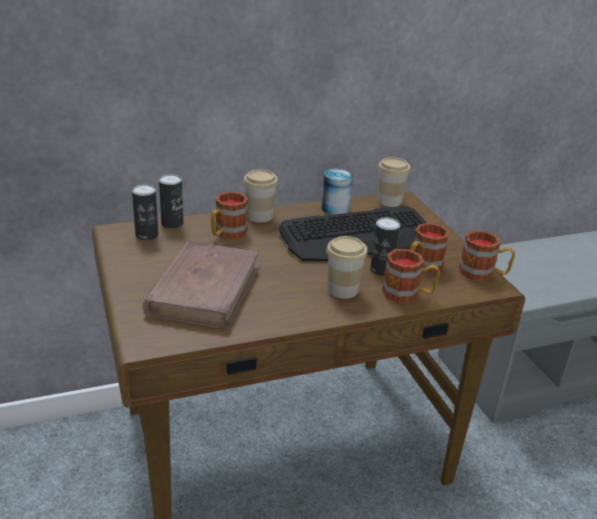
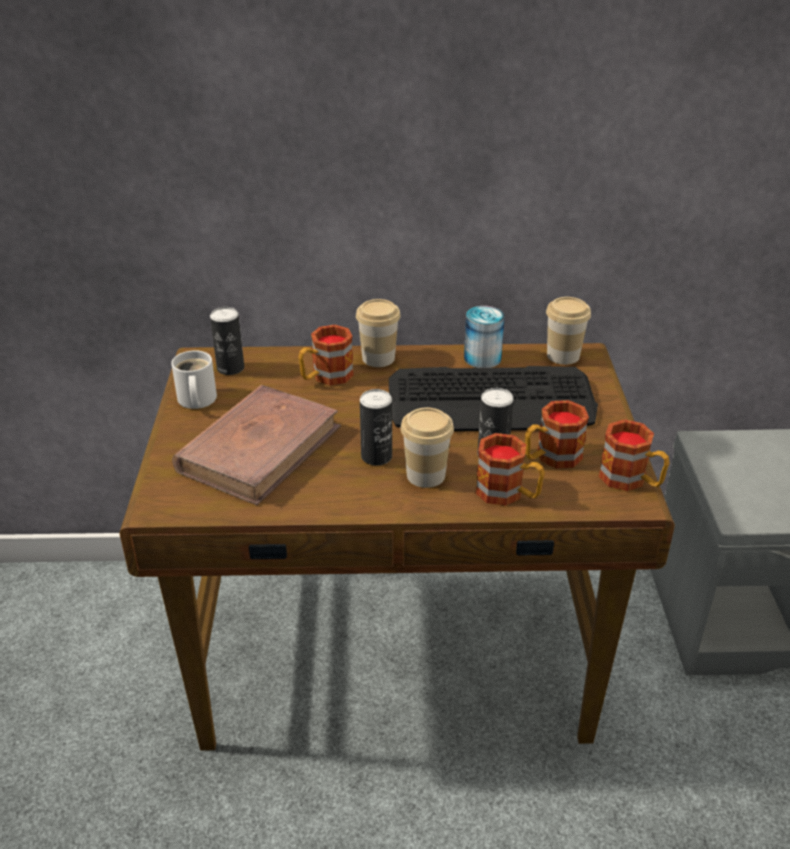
camera: 20 degrees right, 5 degrees up
can [159,174,183,229] -> can moved to [360,389,392,465]
none -> white mug [171,351,217,409]

